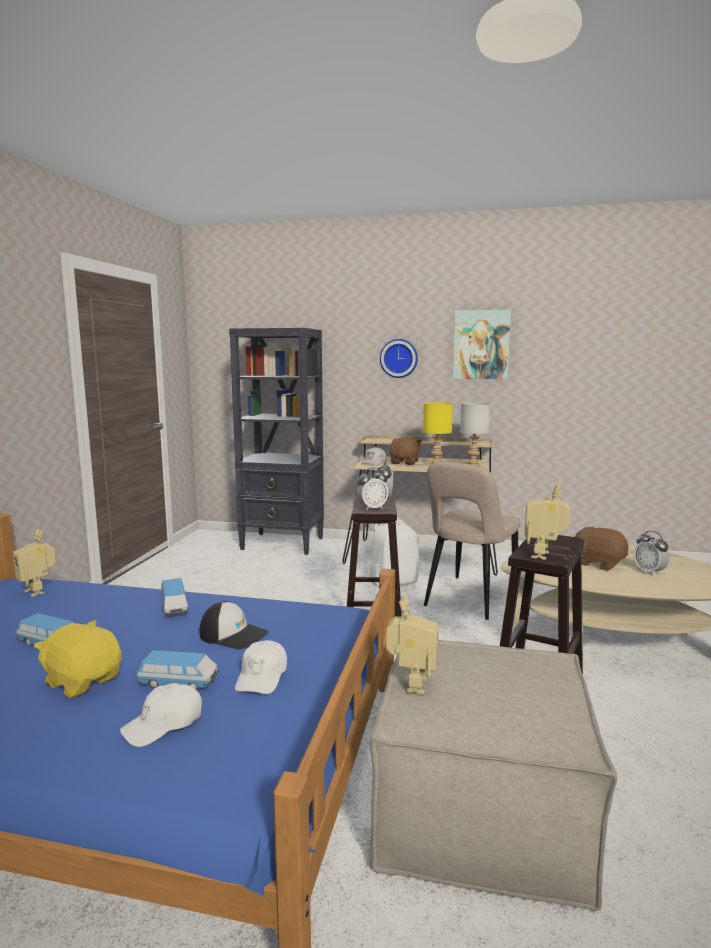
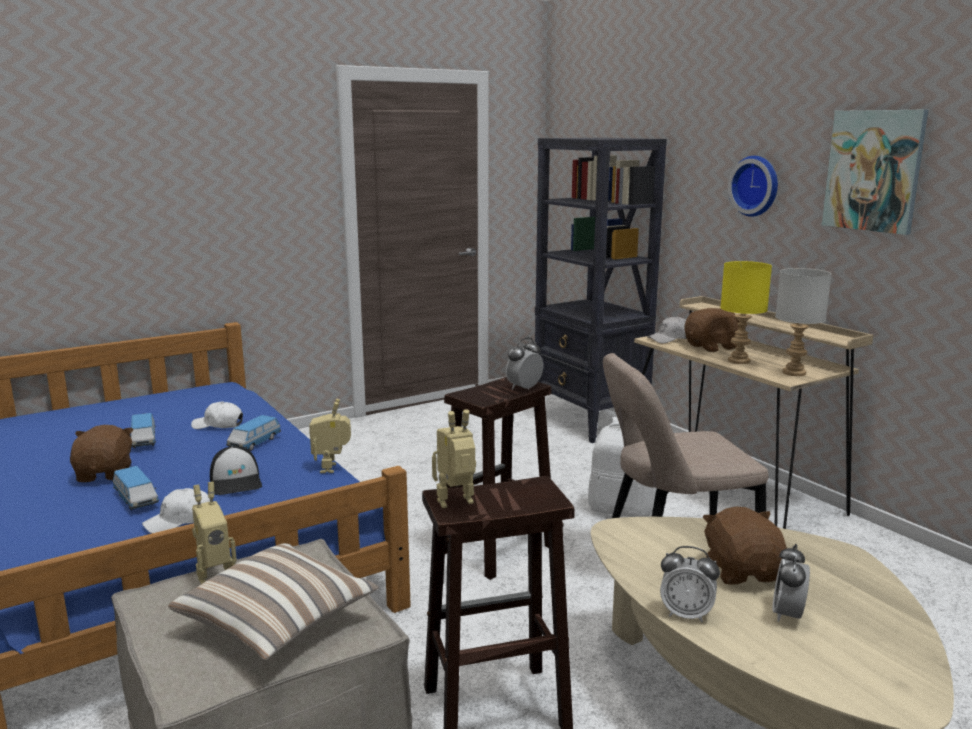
camera: 45 degrees right, 5 degrees up
toy robot [13,529,55,597] -> toy robot moved to [309,399,351,473]
yellow plush toy [33,620,121,698] -> brown plush toy [70,425,134,482]
white cap [120,683,202,747] -> white cap moved to [191,401,243,429]
alarm clock [356,468,388,511] -> alarm clock moved to [660,546,720,622]
none -> pillow [168,543,379,660]

